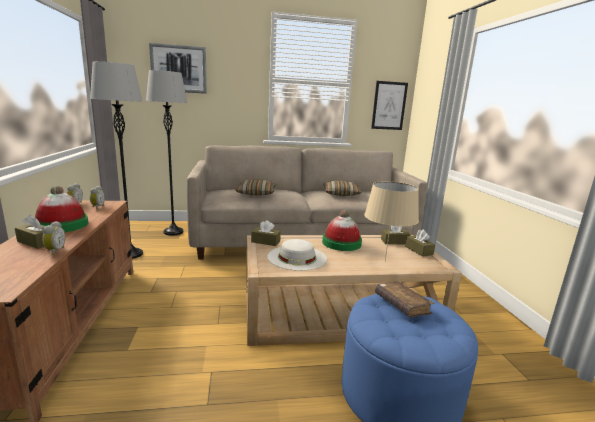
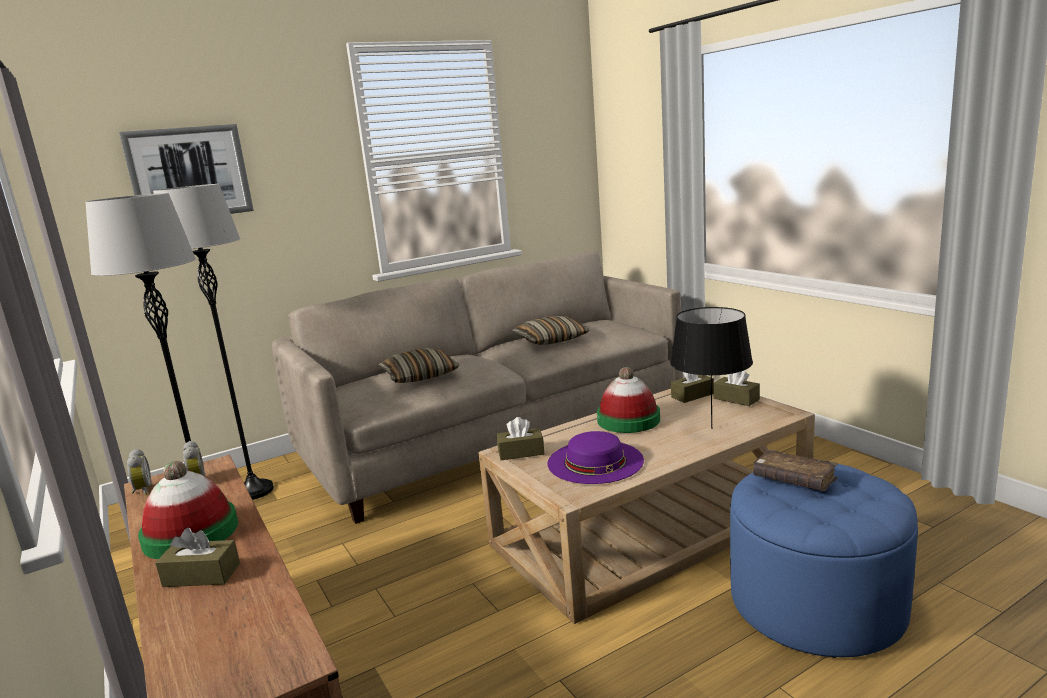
camera: 20 degrees left, 0 degrees up
alarm clock [42,221,66,255] -> none
white hat [267,239,327,271] -> purple hat [548,431,644,484]
beige table lamp [364,181,419,261] -> black table lamp [670,307,753,429]
picture [371,81,408,130] -> none

